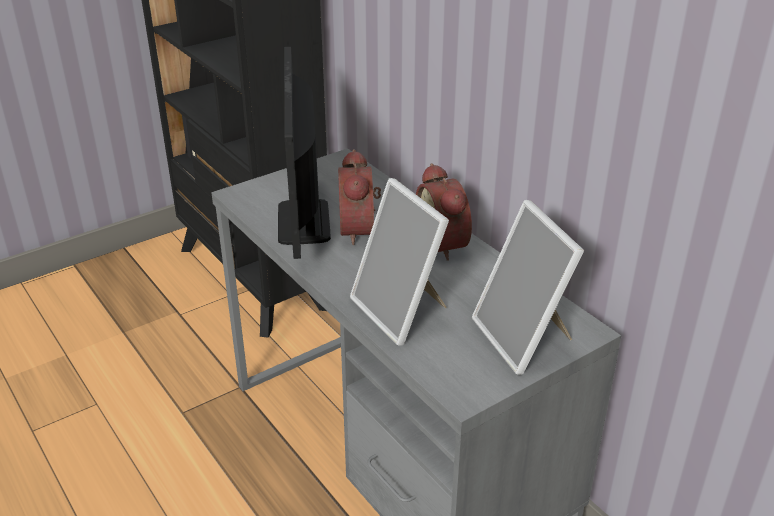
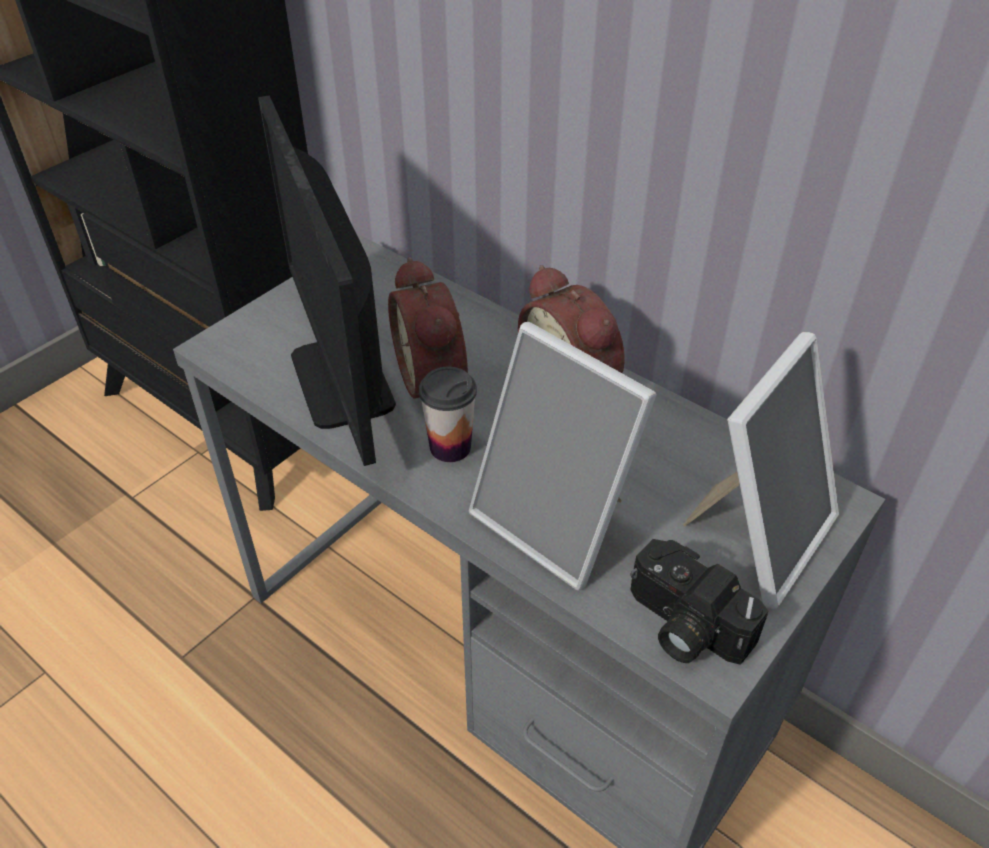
camera: 15 degrees left, 10 degrees up
picture frame [472,200,584,375] -> picture frame turned 105 degrees counterclockwise [683,332,839,609]
none -> cup [419,367,477,462]
none -> camera [630,539,768,665]

